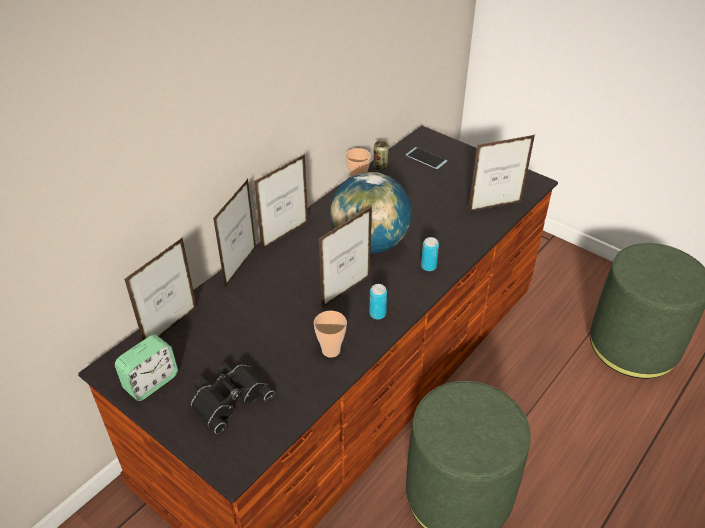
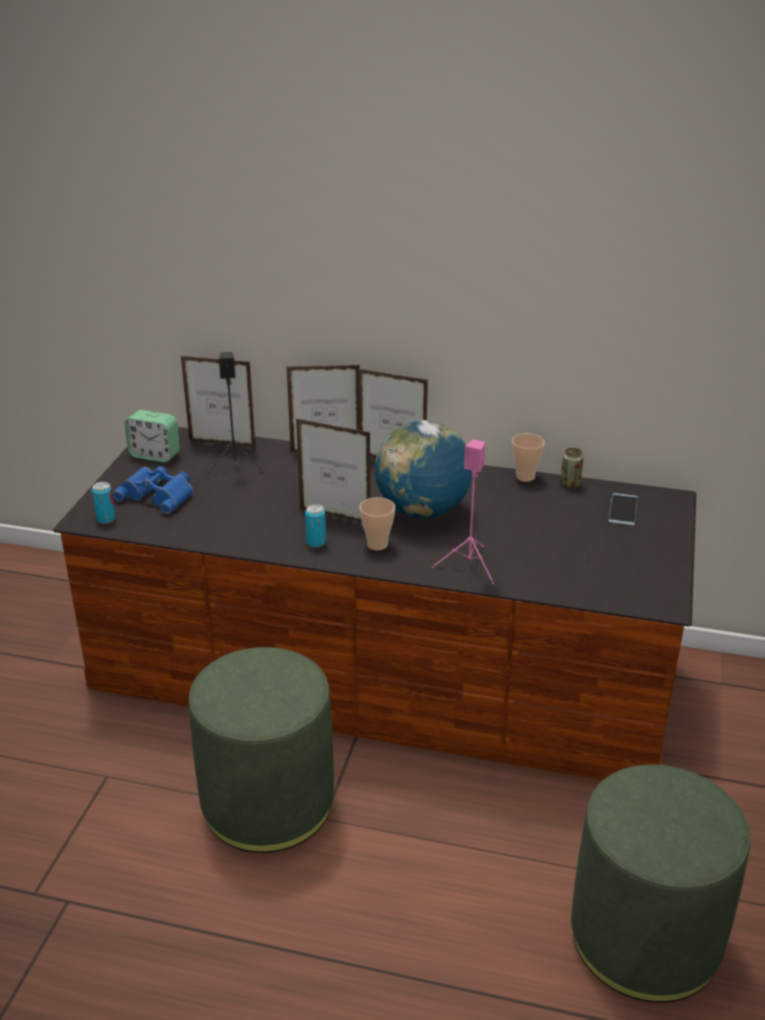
camera: 65 degrees right, 10 degrees down
black binoculars [191,362,275,434] -> blue binoculars [112,466,194,514]
cup [314,311,347,358] -> cup moved to [359,497,395,550]
can [421,237,439,271] -> can moved to [92,482,116,524]
picture frame [468,135,535,212] -> none
none -> black speaker [206,352,265,476]
none -> pink speaker [432,439,494,584]

